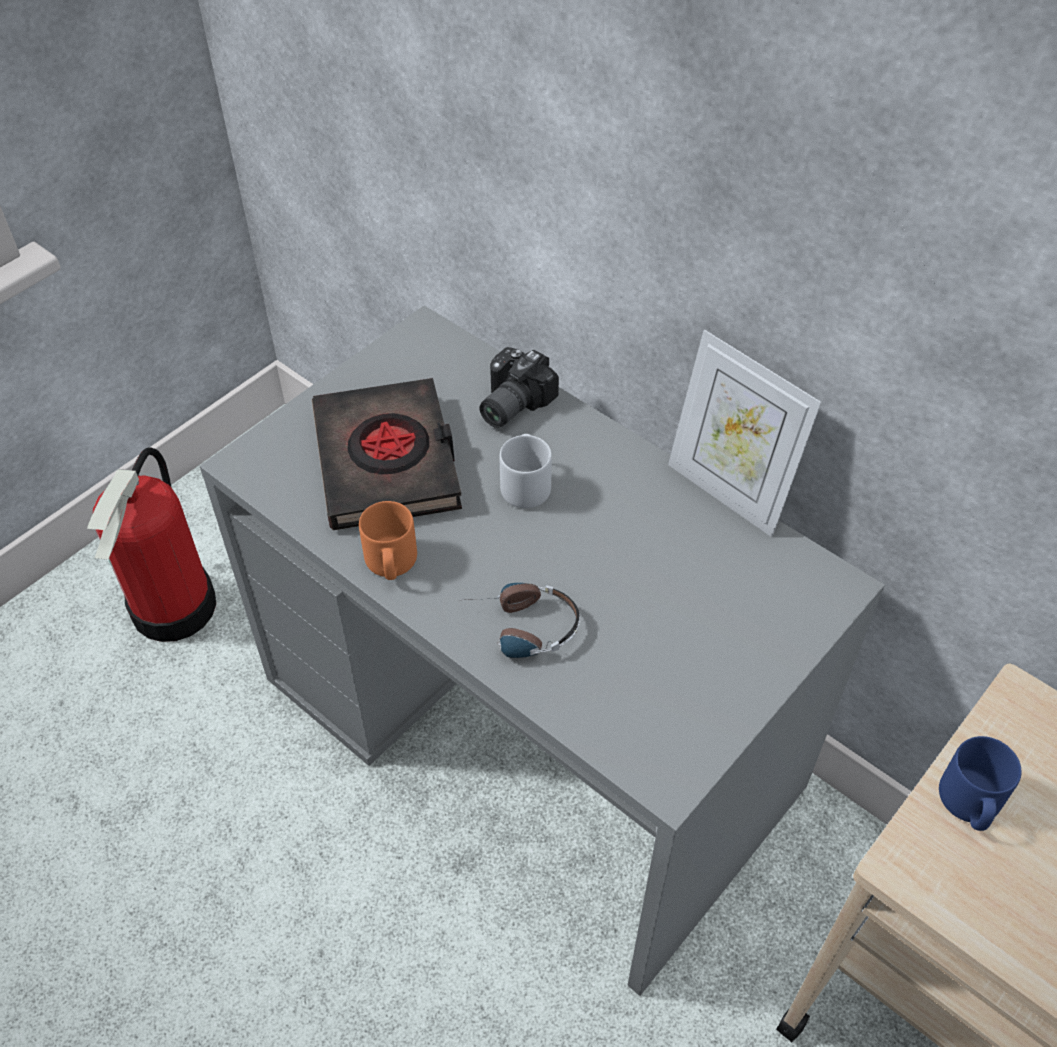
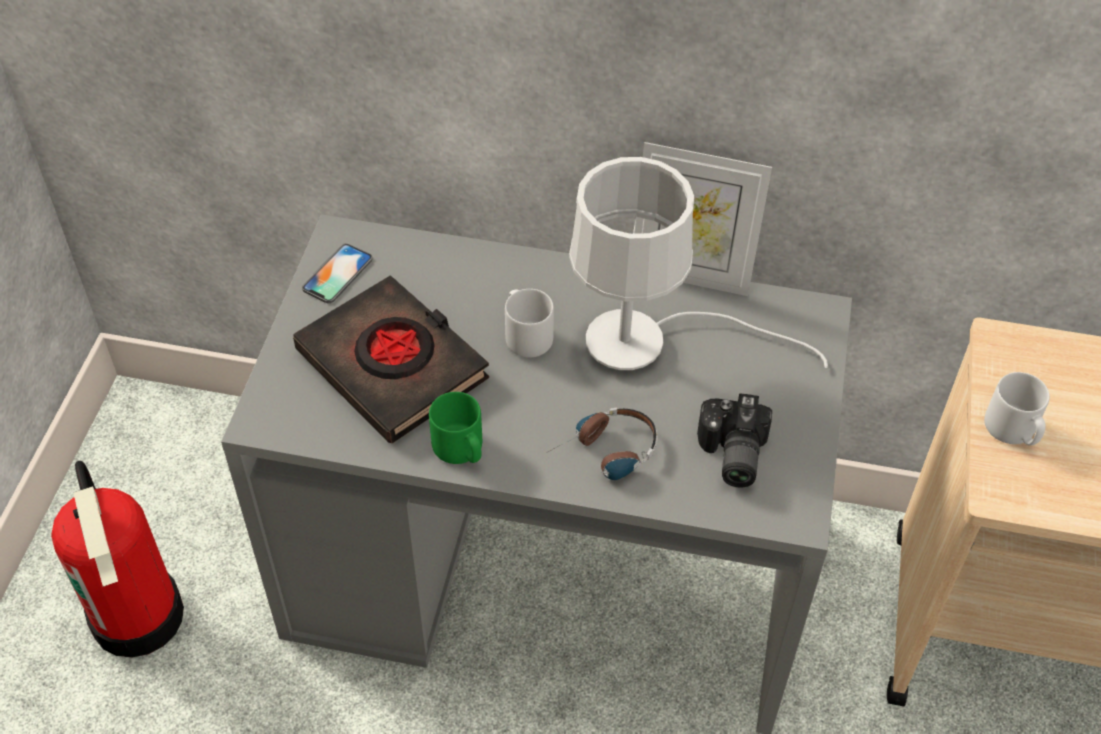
camera: 30 degrees left, 0 degrees up
orange mug [359,501,417,580] -> green mug [429,392,482,464]
camera [479,347,559,428] -> camera moved to [697,393,772,488]
blue mug [939,736,1022,831] -> grey mug [984,372,1050,446]
none -> phone [302,243,373,303]
none -> white table lamp [569,157,828,370]

